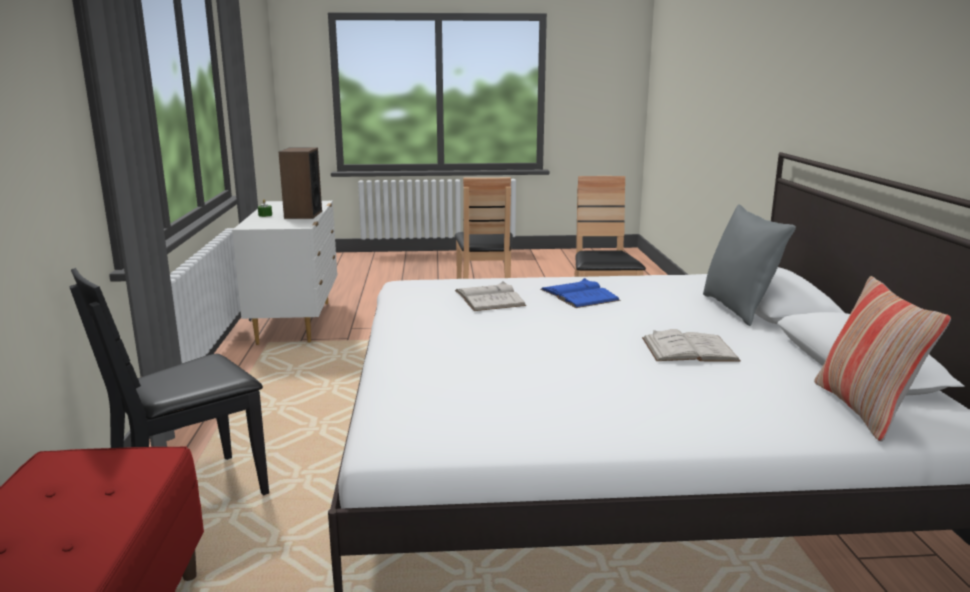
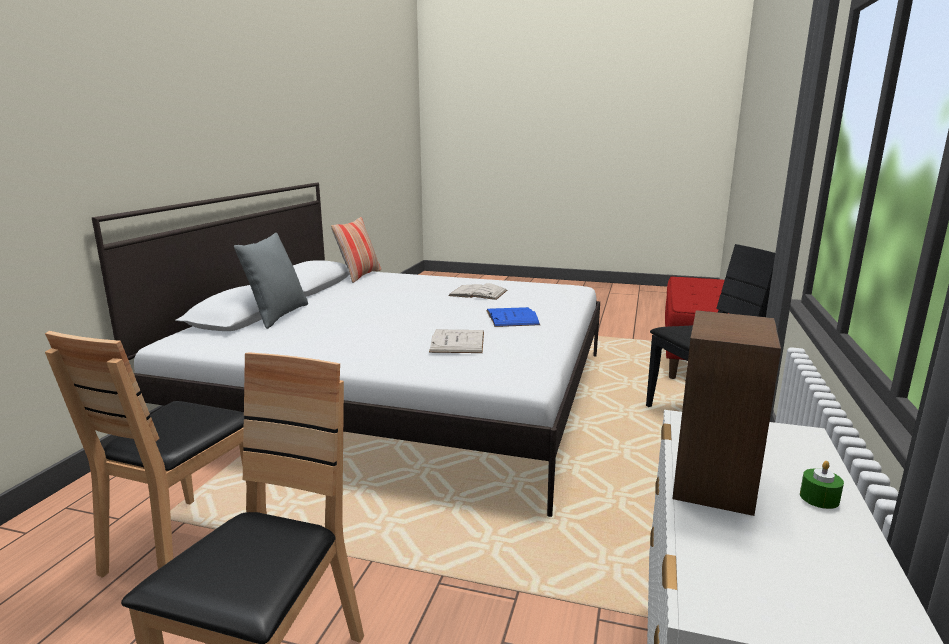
camera: 160 degrees left, 0 degrees up
blue book [540,278,620,308] -> blue book moved to [486,307,540,327]
white book [642,329,741,361] -> white book moved to [448,283,507,300]

